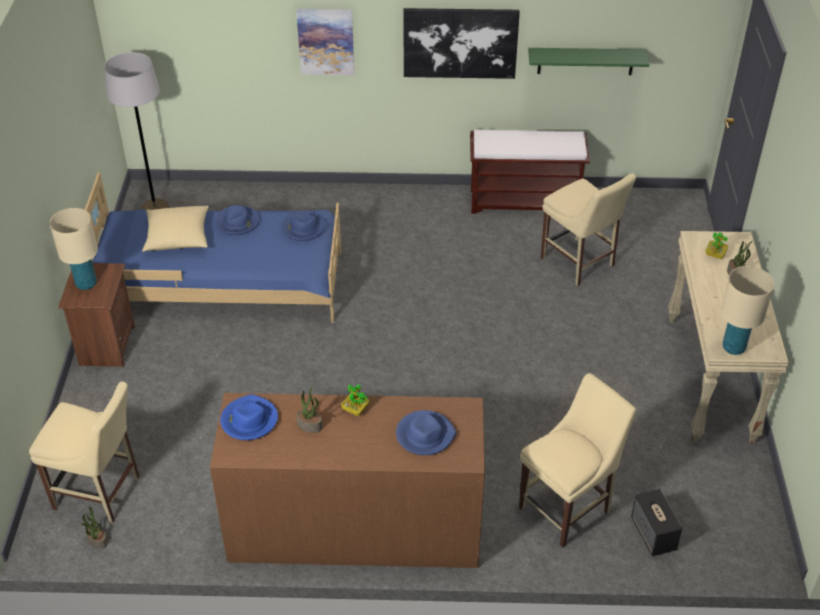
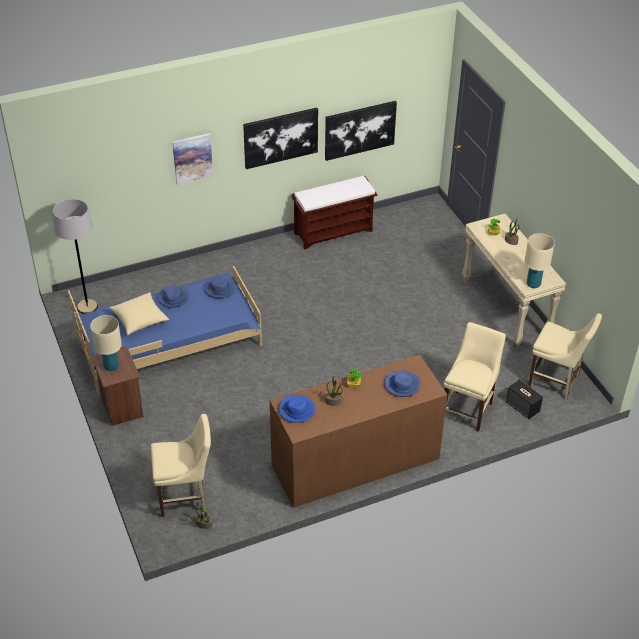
camera: 25 degrees left, 0 degrees up
green shelf [528,48,650,75] -> picture [325,101,397,161]
beige chair [541,173,636,286] -> beige chair moved to [528,313,602,400]

